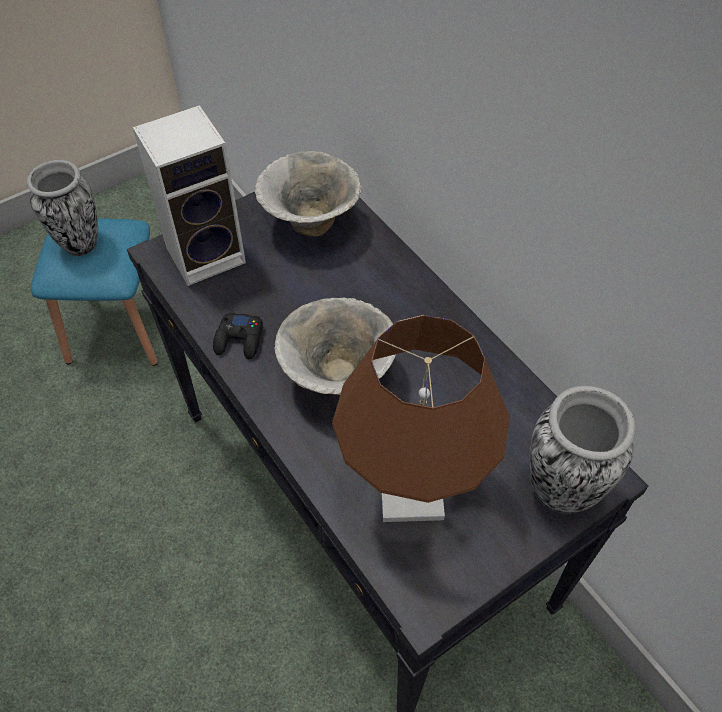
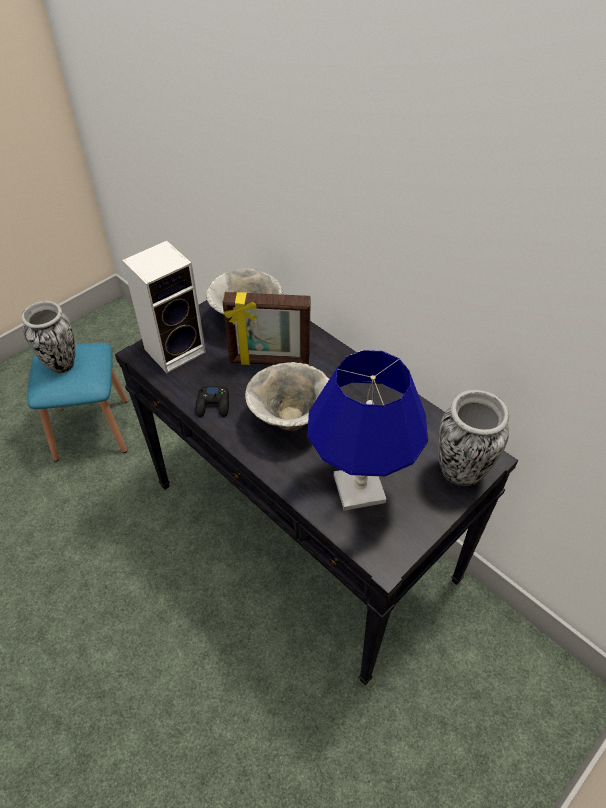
camera: 10 degrees left, 5 degrees down
brown table lamp [332,315,510,522] -> blue table lamp [307,350,428,511]
none -> picture frame [222,292,311,365]

